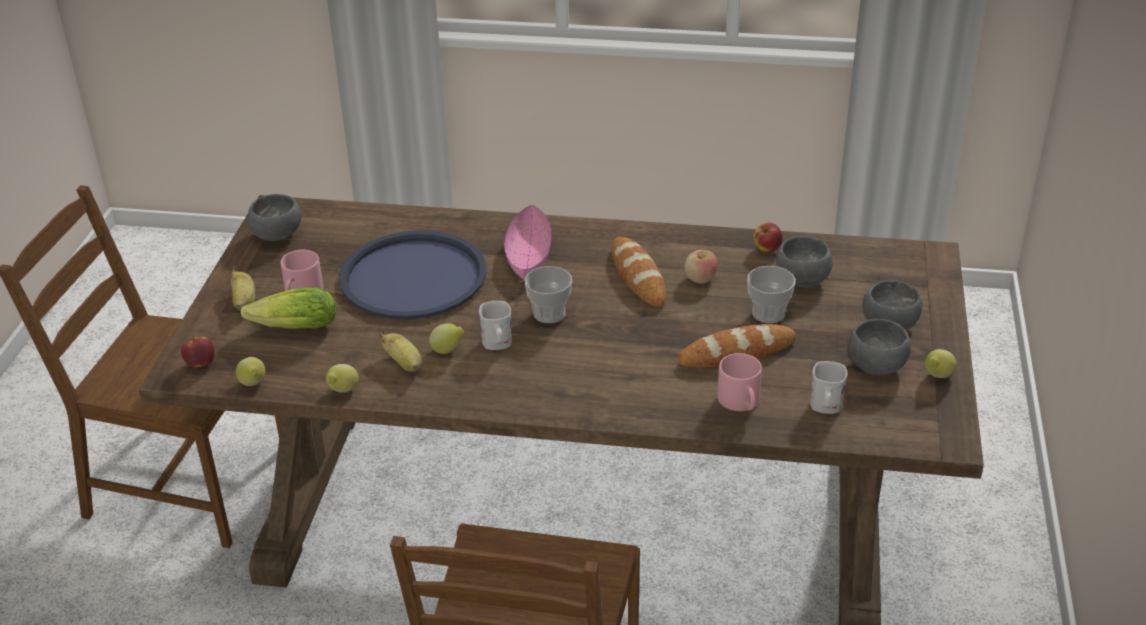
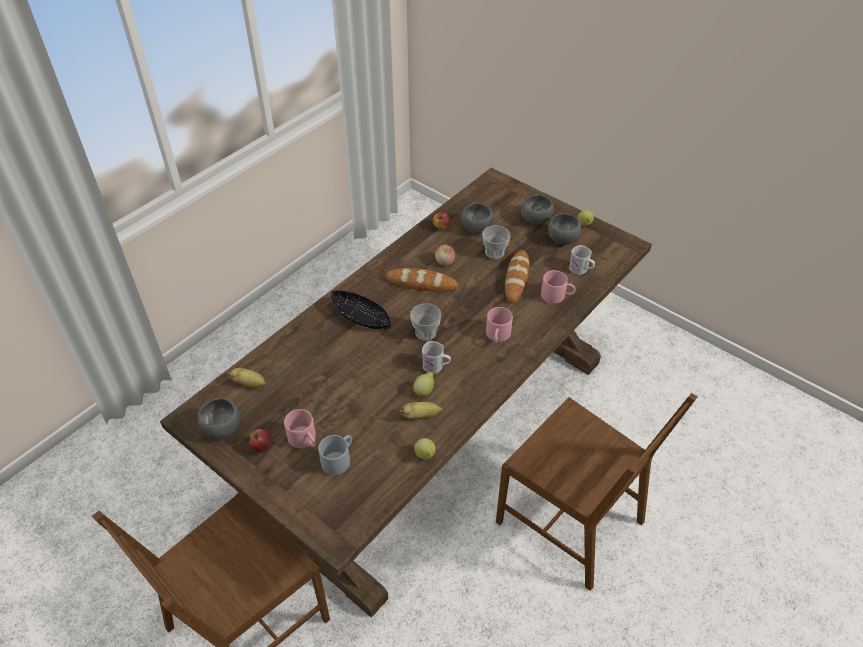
camera: 60 degrees left, 10 degrees up
apple [181,335,215,368] -> apple moved to [249,429,273,452]
banana [231,266,255,311] -> banana moved to [226,368,266,388]
lemon [236,357,265,386] -> none
lettuce [241,287,336,329] -> grey mug [318,435,352,475]
blue tray [339,230,486,319] -> none
pink bowl [504,205,552,279] -> black bowl [331,290,391,330]
none -> pink mug [486,307,513,343]

